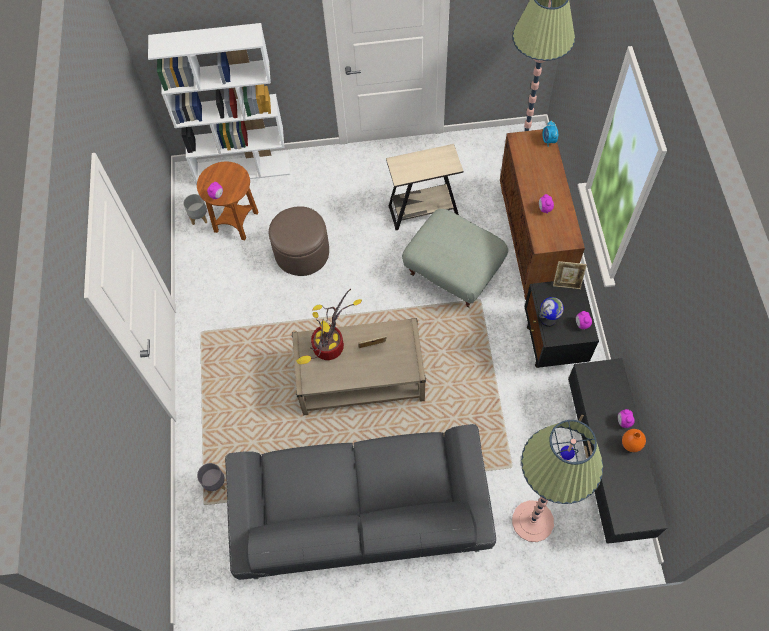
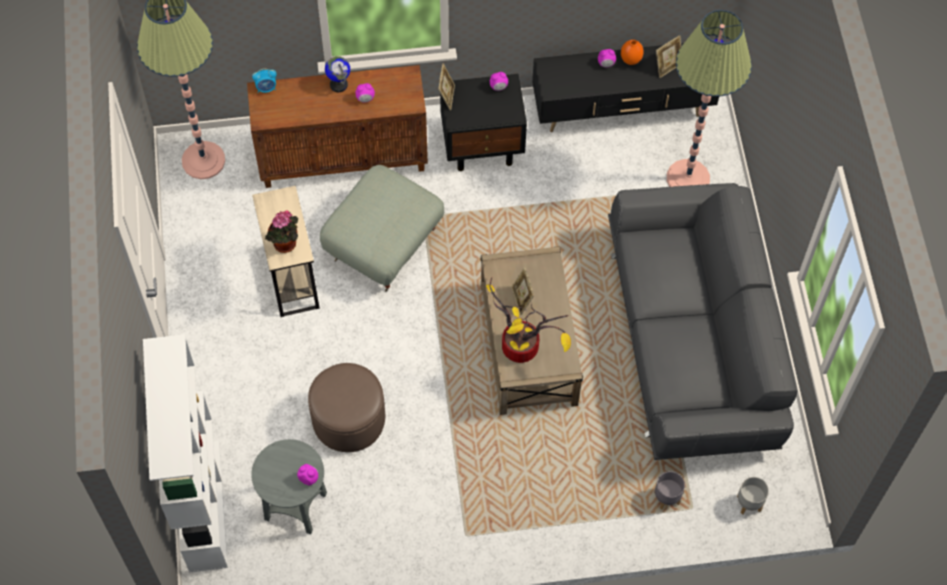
camera: 95 degrees left, 0 degrees up
grey planter [183,194,207,225] -> grey planter moved to [737,477,769,514]
brown side table [197,162,258,241] -> grey side table [251,439,327,534]
globe [539,297,564,327] -> globe moved to [325,56,350,92]
none -> potted plant [265,210,298,253]
none -> picture frame [656,35,681,78]

